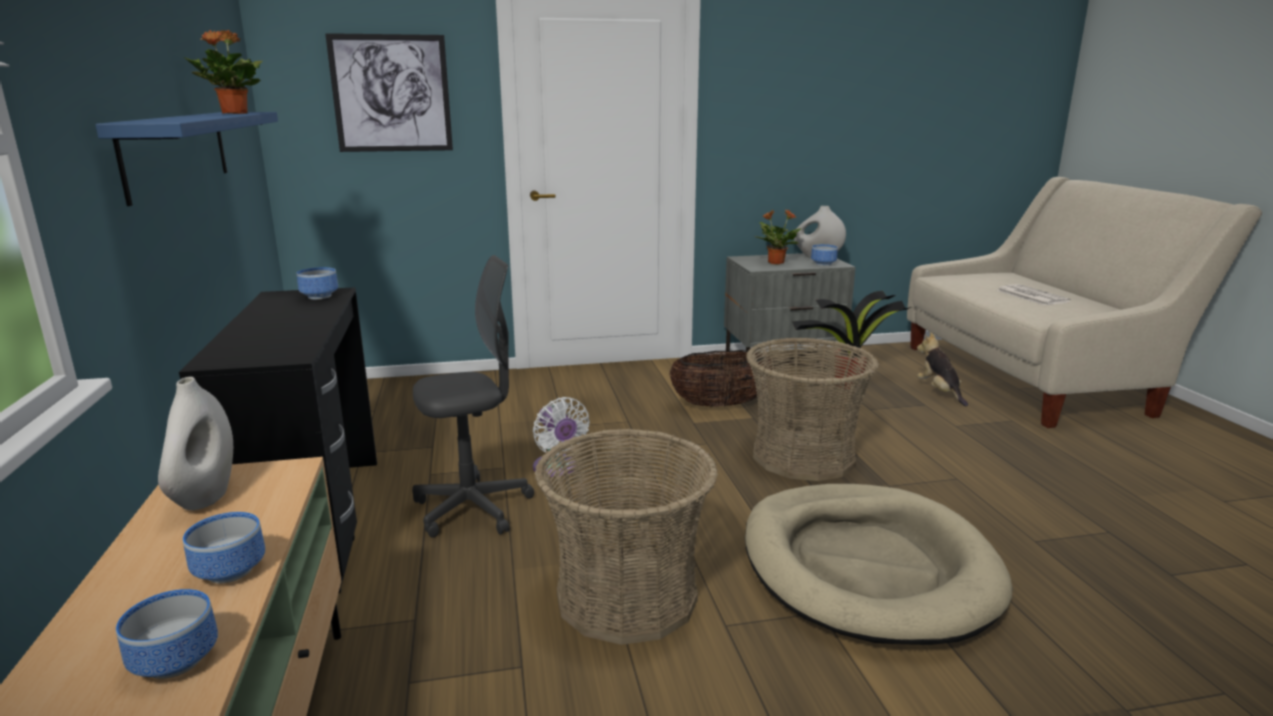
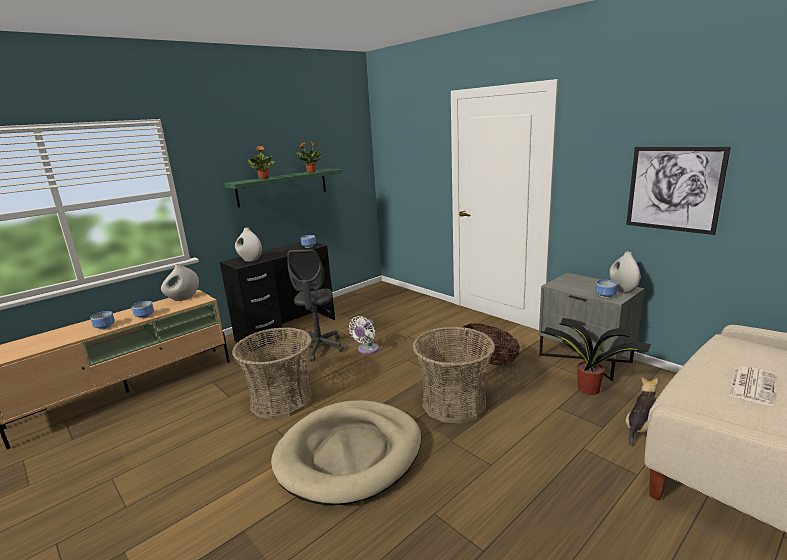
camera: 60 degrees right, 0 degrees up
blue shelf [95,112,278,206] -> green shelf [224,168,342,208]
picture [325,33,453,152] -> picture moved to [626,147,731,235]
grey office chair [412,255,534,537] -> grey office chair turned 60 degrees clockwise [287,250,344,361]
potted plant [754,210,801,265] -> potted plant moved to [248,146,275,179]
none -> white vase [235,228,262,262]

